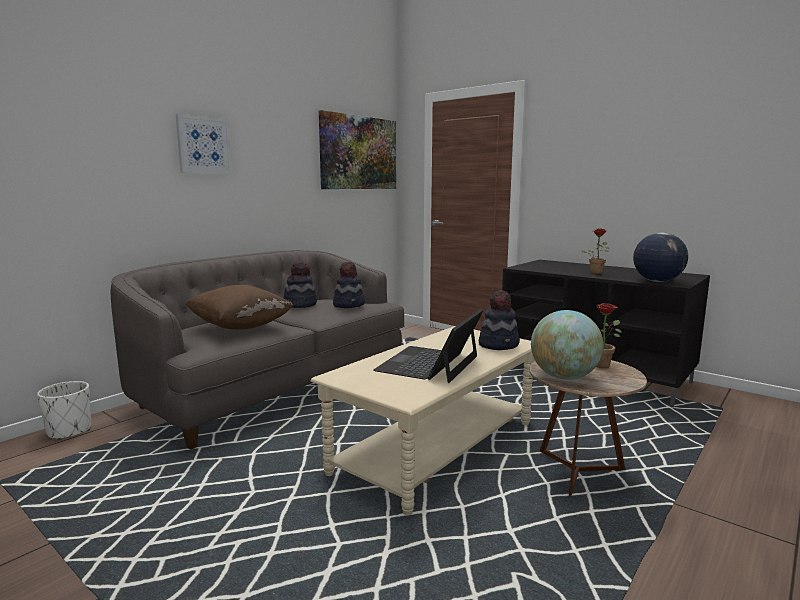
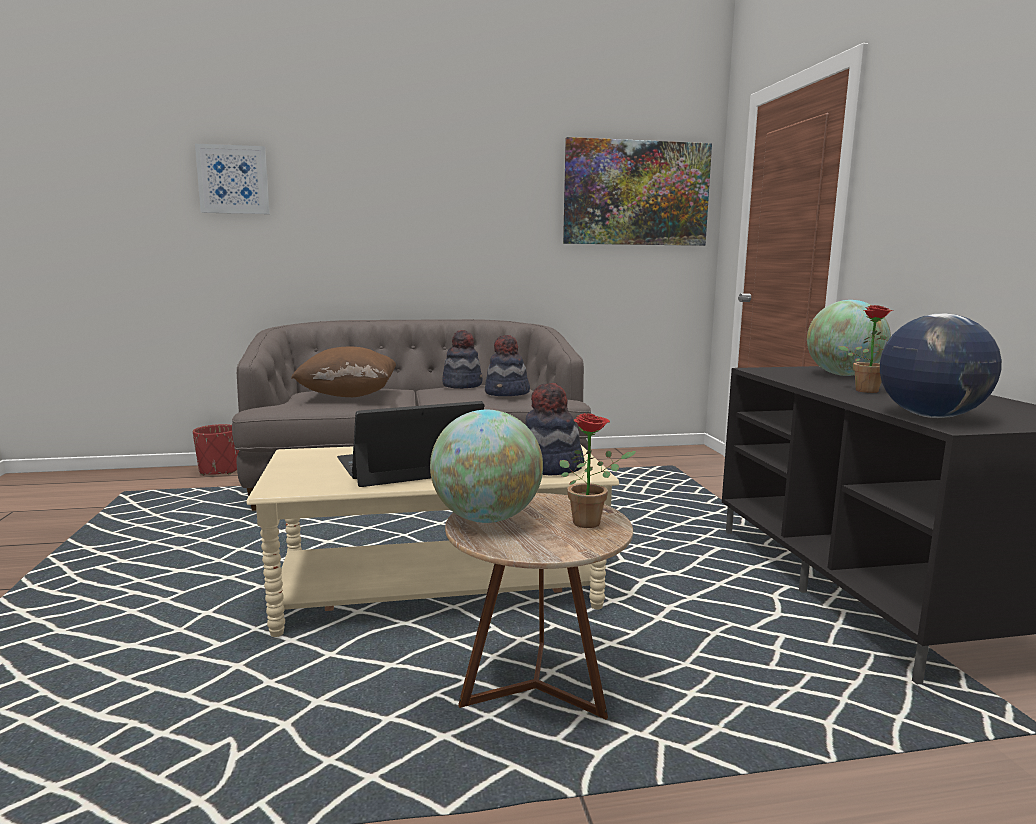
camera: 40 degrees right, 0 degrees up
white planter [37,381,91,440] -> red planter [193,424,239,476]
picture [176,114,232,174] -> picture moved to [195,144,270,214]
none -> globe [807,300,891,376]

